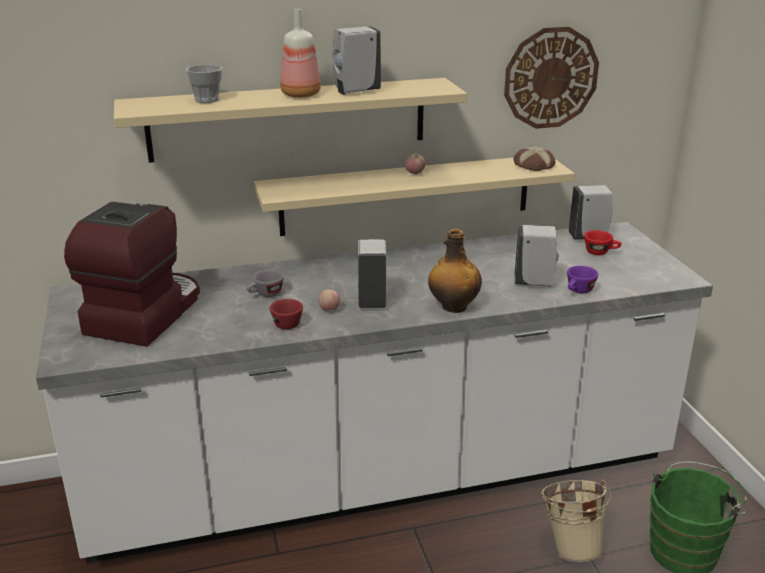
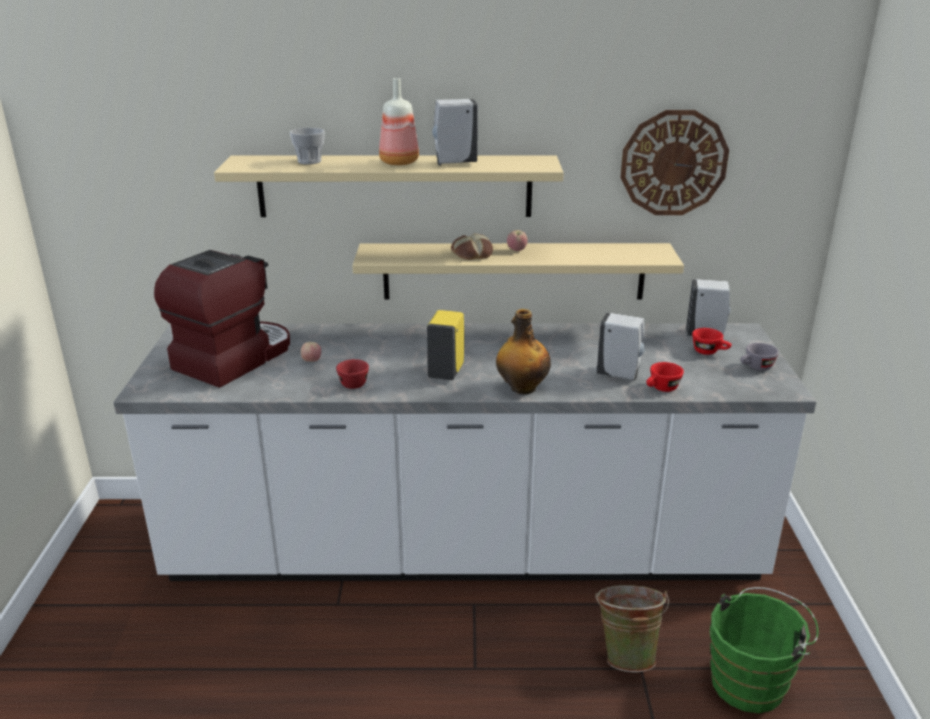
camera: 15 degrees right, 0 degrees up
grey cup [246,269,284,297] -> grey cup moved to [740,343,779,371]
apple [318,289,340,311] -> apple moved to [301,342,321,362]
white soap dispenser [357,239,387,308] -> yellow soap dispenser [427,310,464,380]
bread [514,146,555,171] -> bread moved to [451,233,493,260]
beige bucket [541,480,611,562] -> green bucket [595,585,669,672]
purple cup [567,266,598,293] -> red cup [646,362,684,392]

